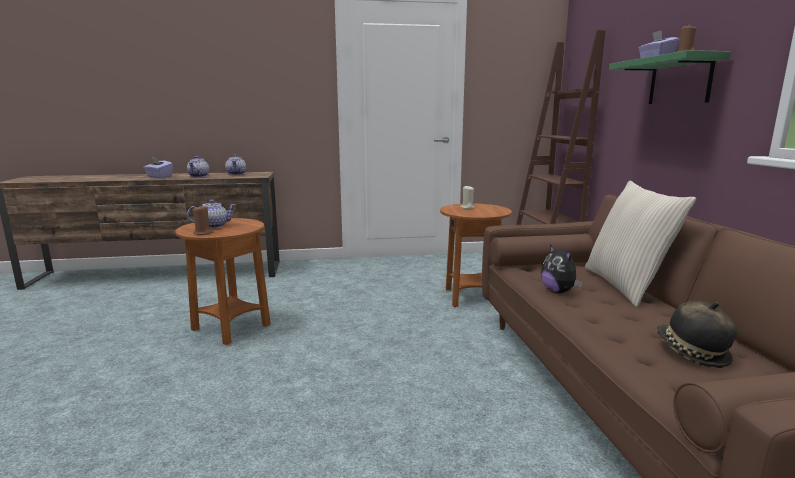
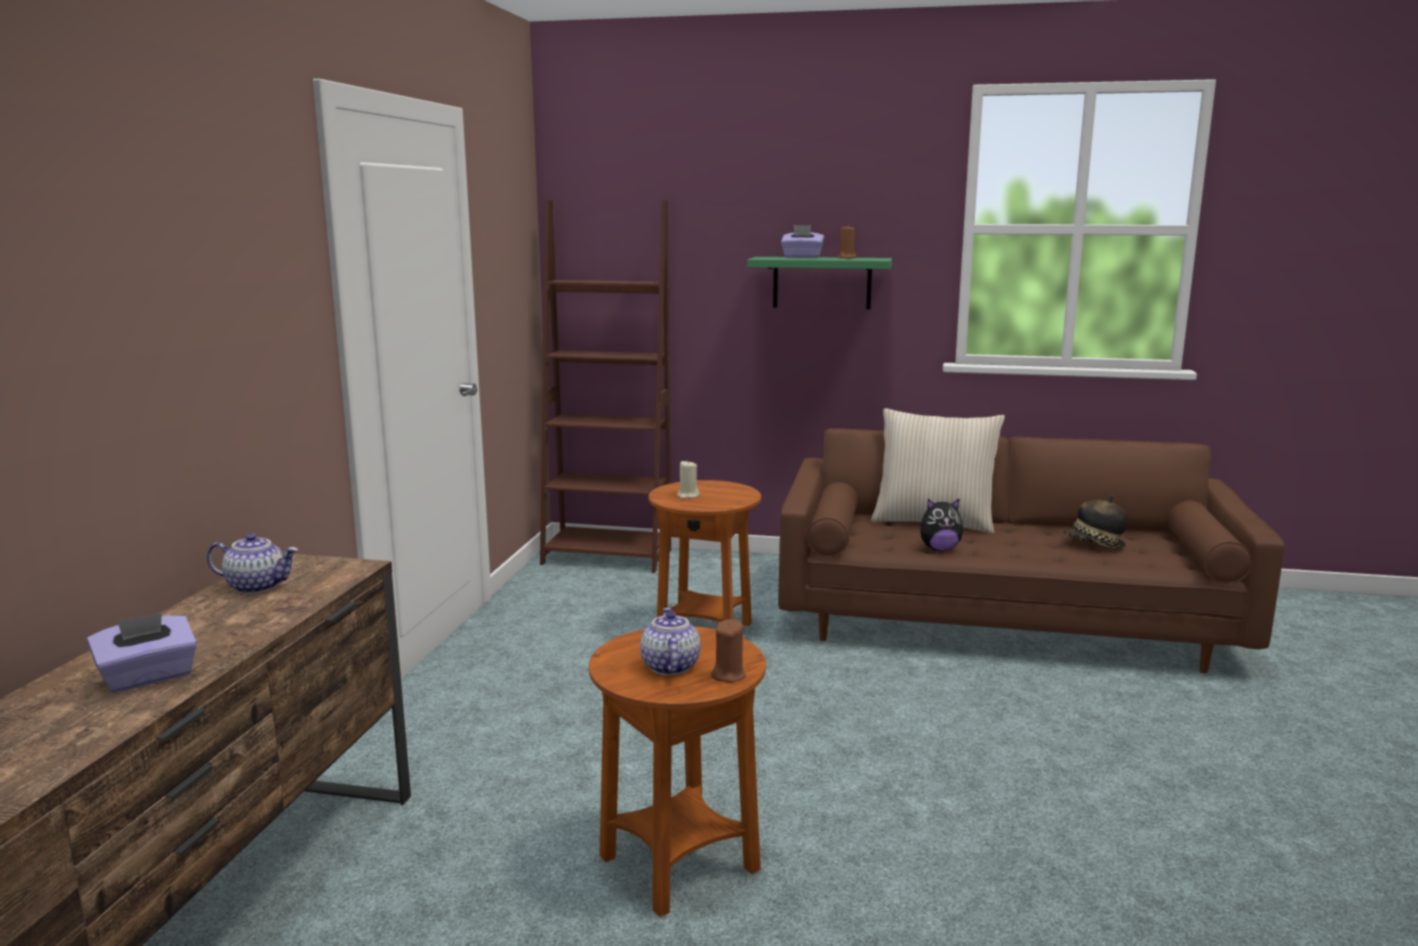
camera: 70 degrees left, 0 degrees up
teapot [187,156,209,177] -> none

